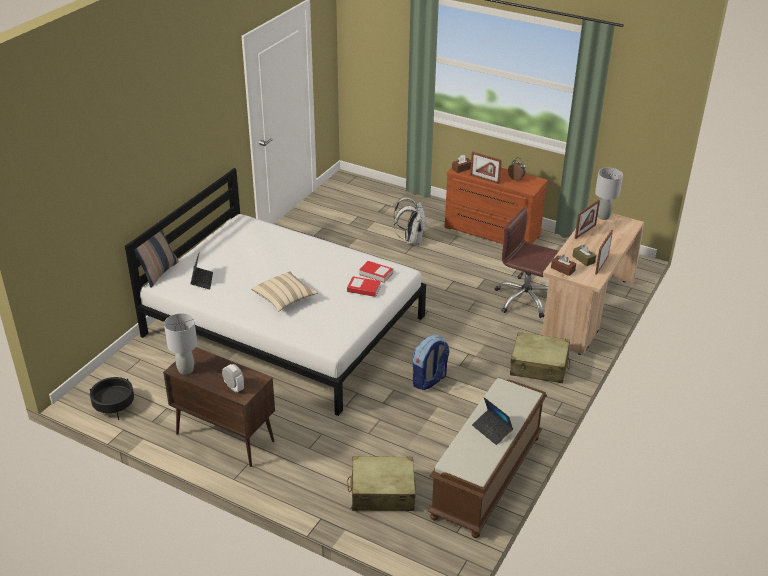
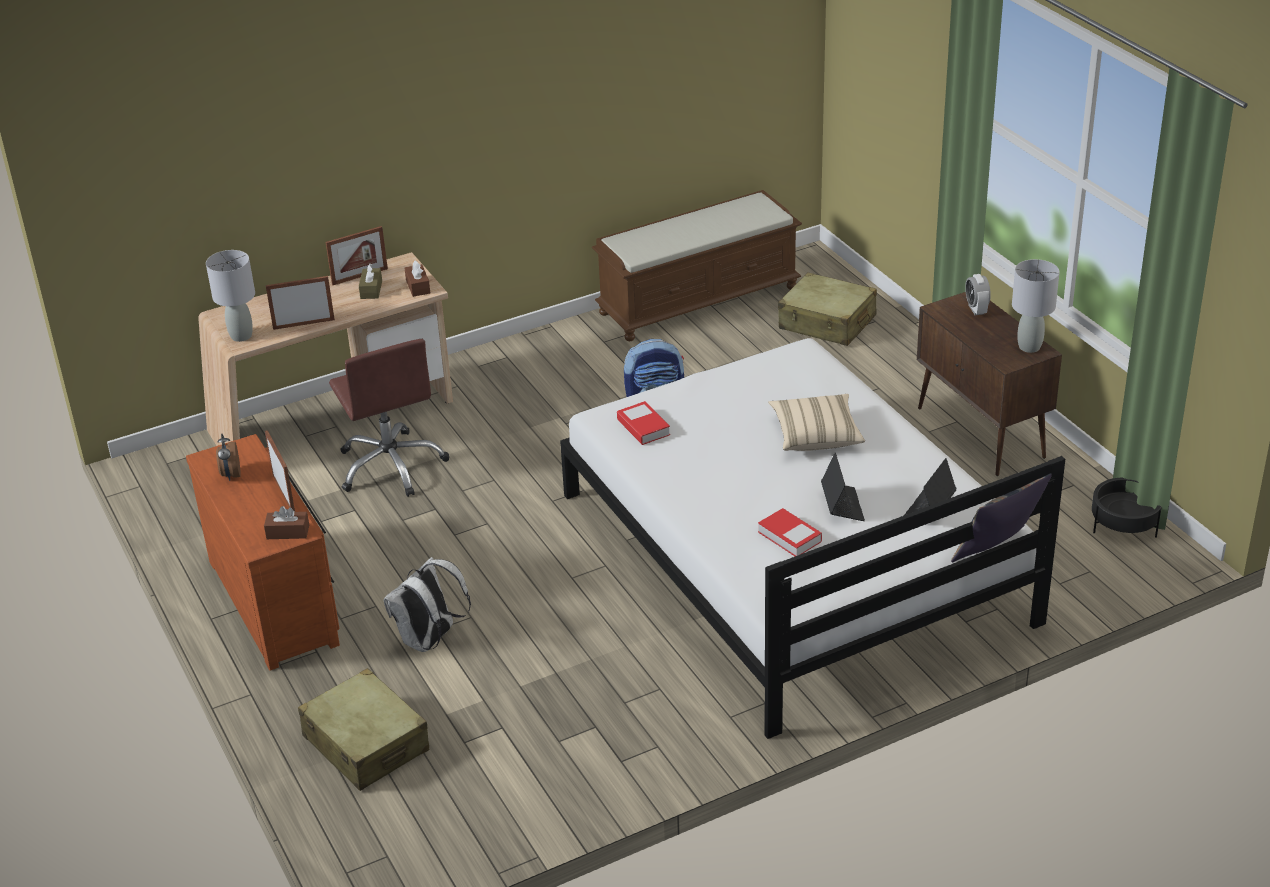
camera: 145 degrees left, 0 degrees up
book [347,277,381,297] -> book moved to [758,508,822,556]
laptop [472,397,513,445] -> laptop moved to [821,453,865,521]
beige suitcase [510,332,570,383] -> beige suitcase moved to [298,668,429,791]

